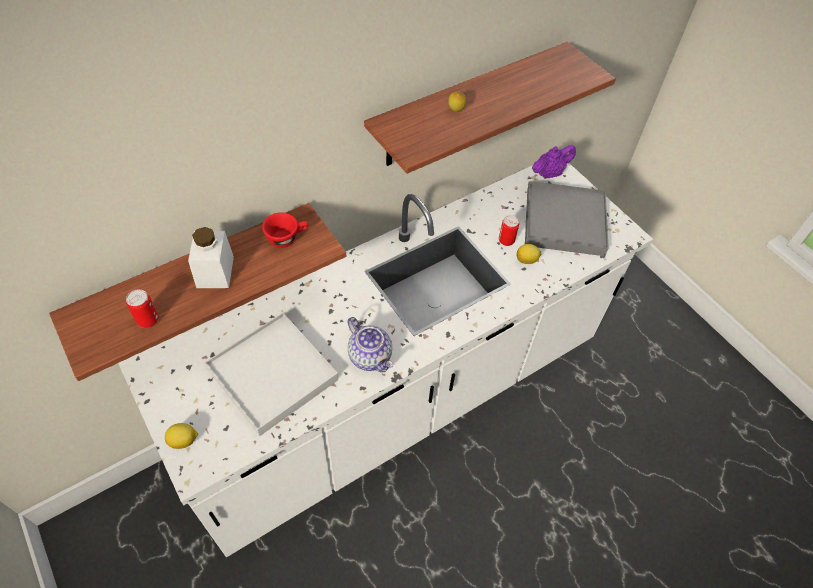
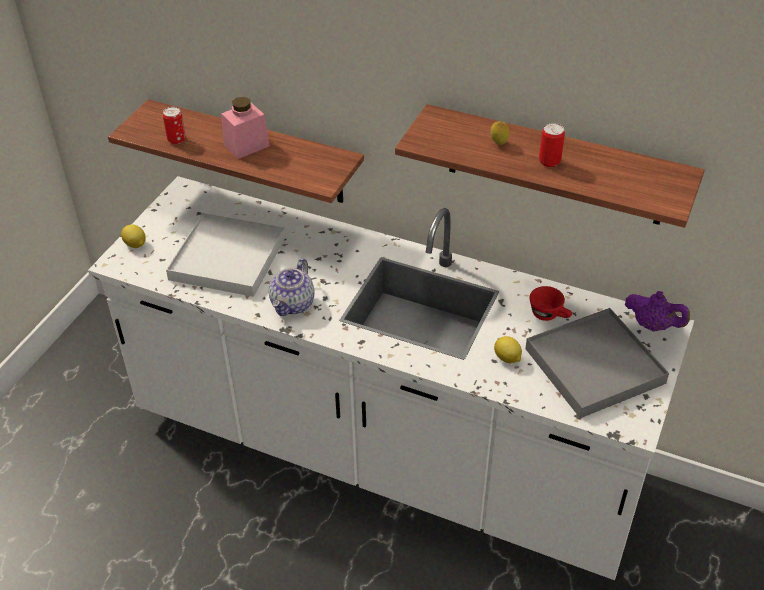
camera: 60 degrees right, 10 degrees down
white jar [188,227,234,288] -> pink jar [221,97,270,159]
red cup [262,212,309,248] -> red cup moved to [530,286,572,321]
can [499,215,519,246] -> can moved to [539,123,565,167]

